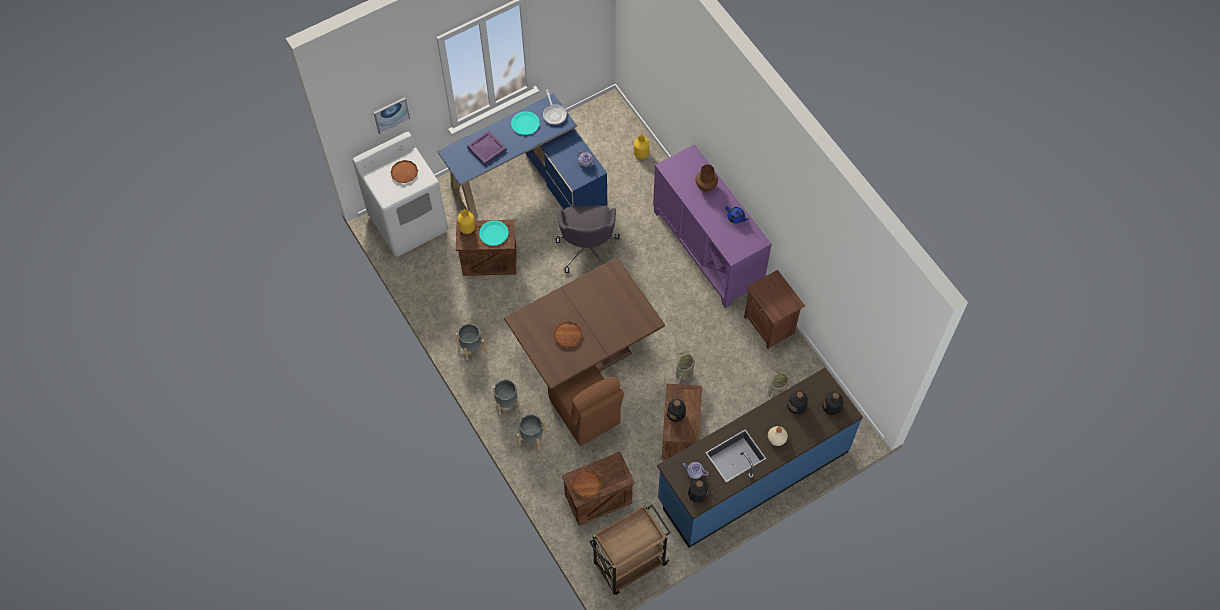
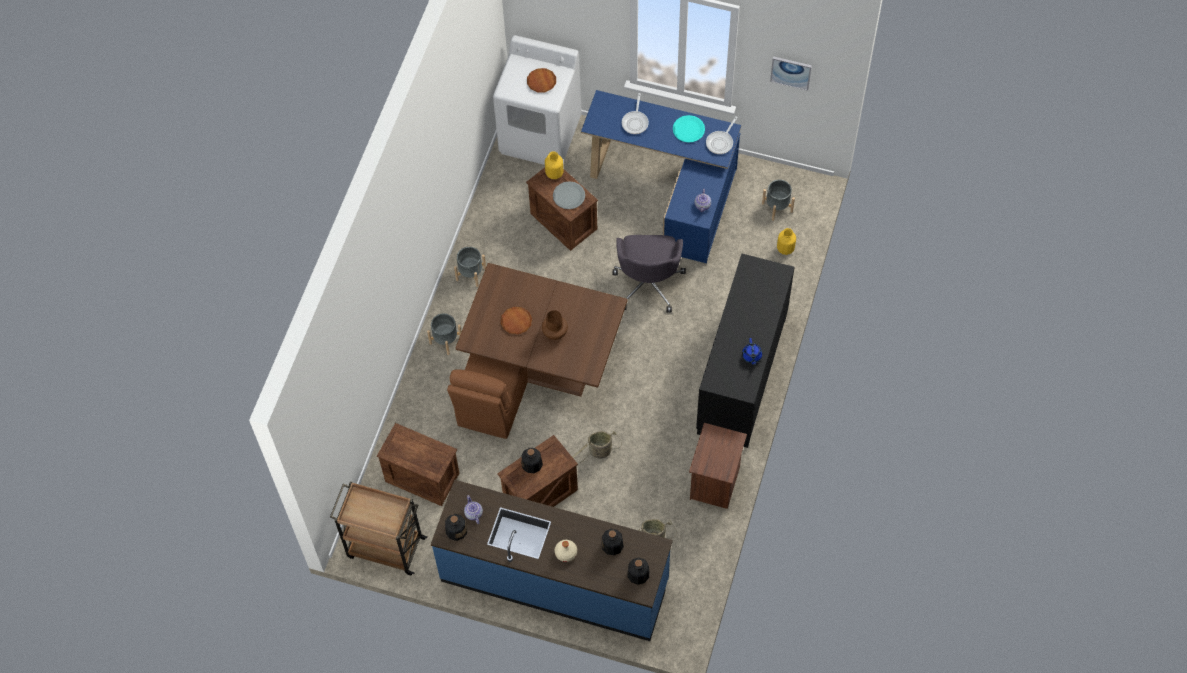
camera: 50 degrees right, 0 degrees up
picture [373,97,410,134] -> picture moved to [770,56,812,91]
purple tray [467,131,507,165] -> frying pan [622,93,649,134]
turquoise plate [479,220,508,246] -> grey plate [553,181,585,209]
grey planter [517,414,546,450] -> grey planter moved to [762,180,795,221]
grey office chair [556,206,620,273] -> grey office chair turned 45 degrees counterclockwise [613,235,686,313]
brown plate [572,470,601,498] -> none
purple cabinet [653,144,772,308] -> black cabinet [696,253,794,448]
brown vase [695,165,718,192] -> brown vase moved to [542,310,568,340]

